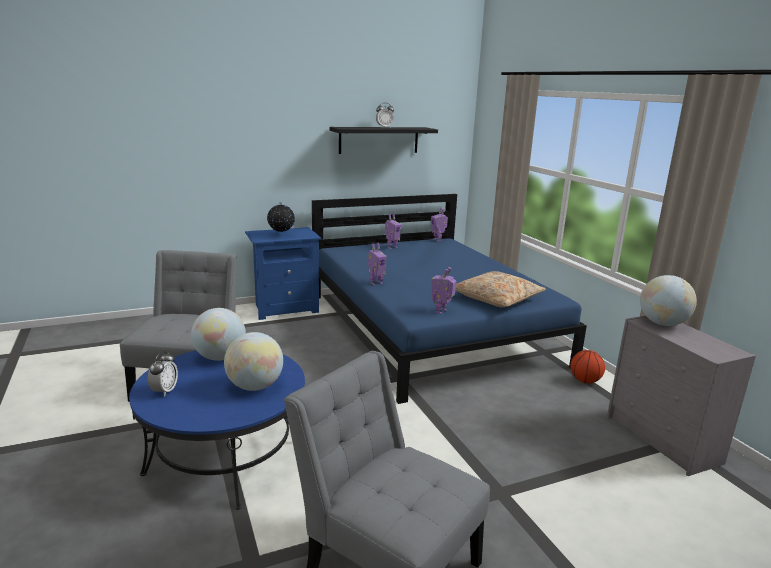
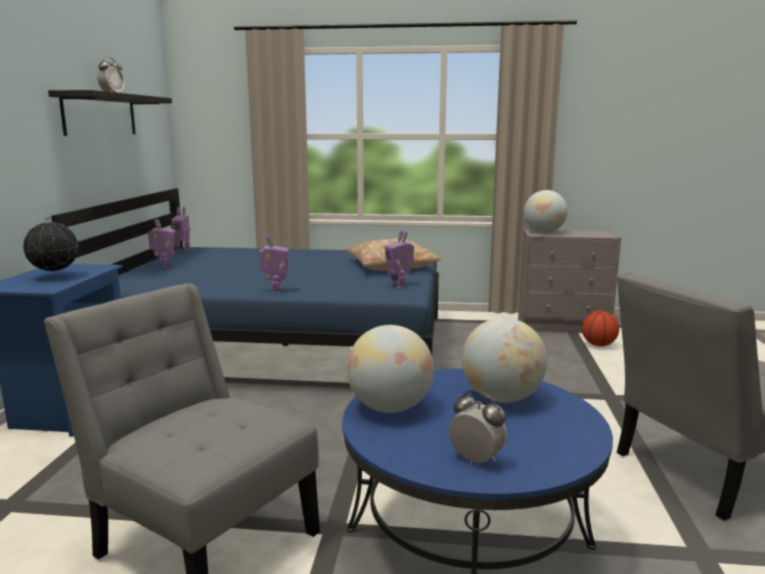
camera: 60 degrees left, 5 degrees down
basketball [570,350,605,383] -> basketball moved to [582,311,619,346]

